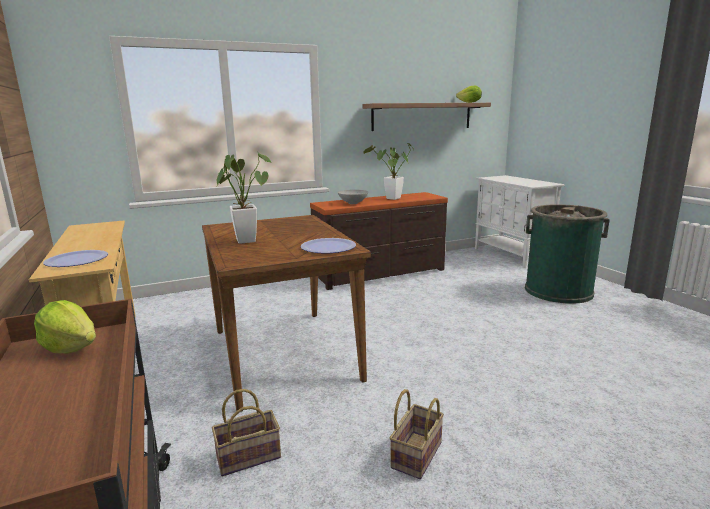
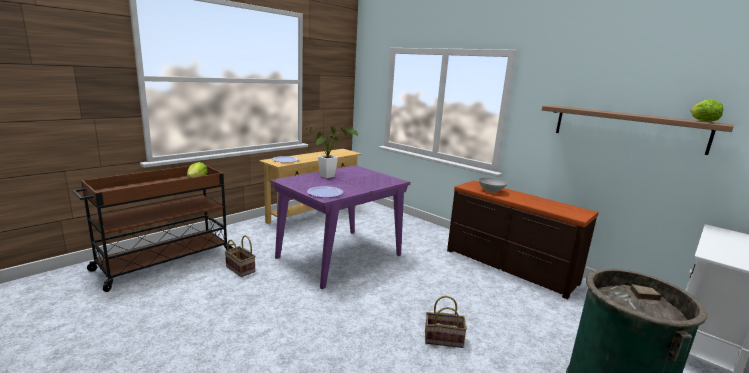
camera: 65 degrees right, 0 degrees up
brown dining table [202,215,371,412] -> purple dining table [270,165,410,289]
potted plant [363,143,414,200] -> none
basket [390,389,444,479] -> basket moved to [425,296,467,348]

